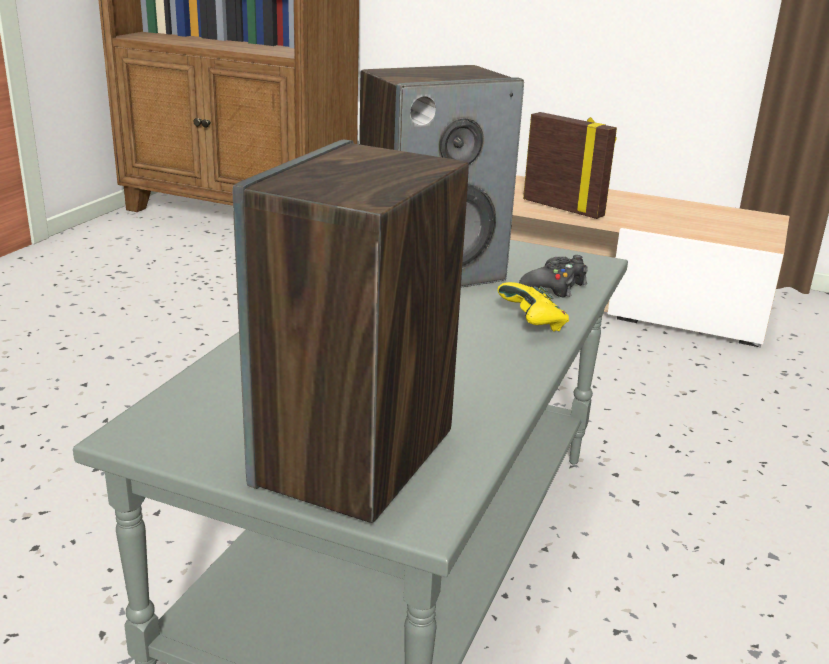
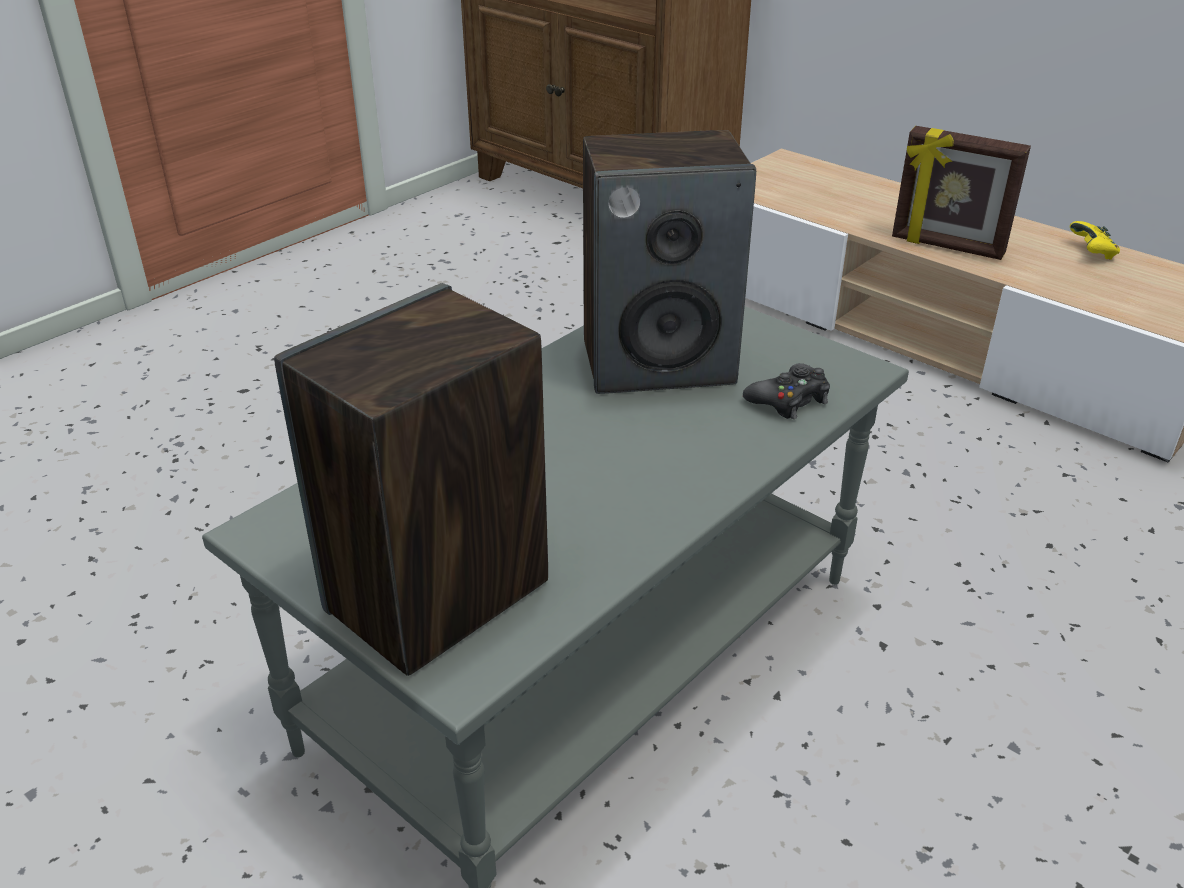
camera: 20 degrees right, 10 degrees up
yellow game controller [497,282,569,331] -> yellow game controller moved to [1070,221,1120,260]
picture frame [523,112,617,219] -> picture frame turned 150 degrees clockwise [892,126,1031,260]

